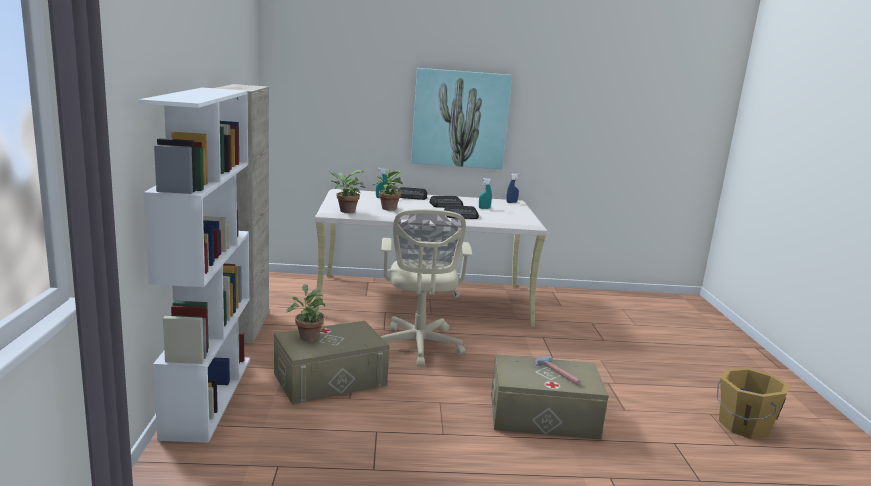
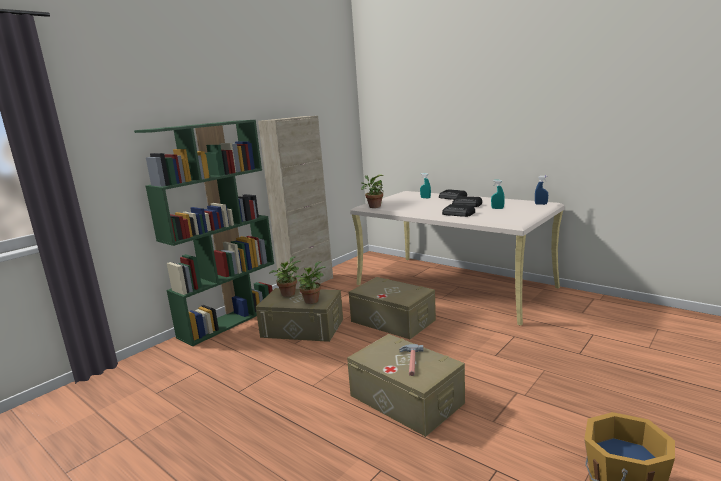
camera: 45 degrees right, 0 degrees up
white bookcase [138,88,250,443] -> green bookcase [134,120,274,346]
potted plant [372,169,403,211] -> potted plant moved to [293,261,326,304]
beige office chair [381,209,472,367] -> beige storage box [349,277,436,339]
picture [411,68,512,169] -> none

